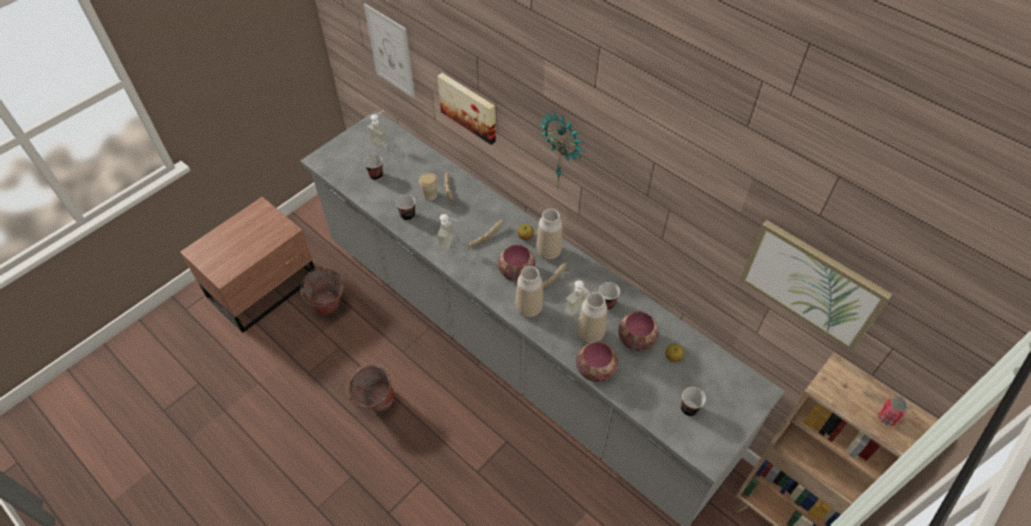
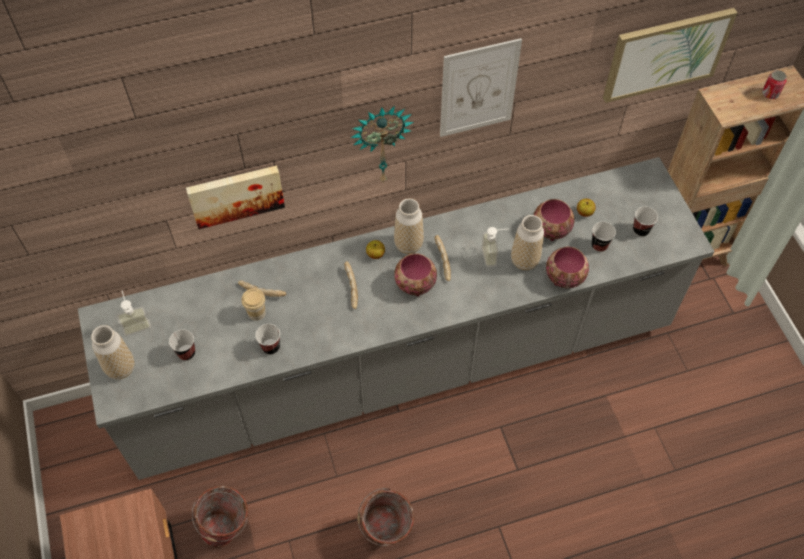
camera: 60 degrees left, 5 degrees up
picture [364,4,415,99] -> picture moved to [440,38,522,137]
soap dispenser [437,214,458,251] -> none
vase [515,266,543,317] -> vase moved to [91,325,134,379]
cup [599,282,620,310] -> cup moved to [592,222,616,252]

